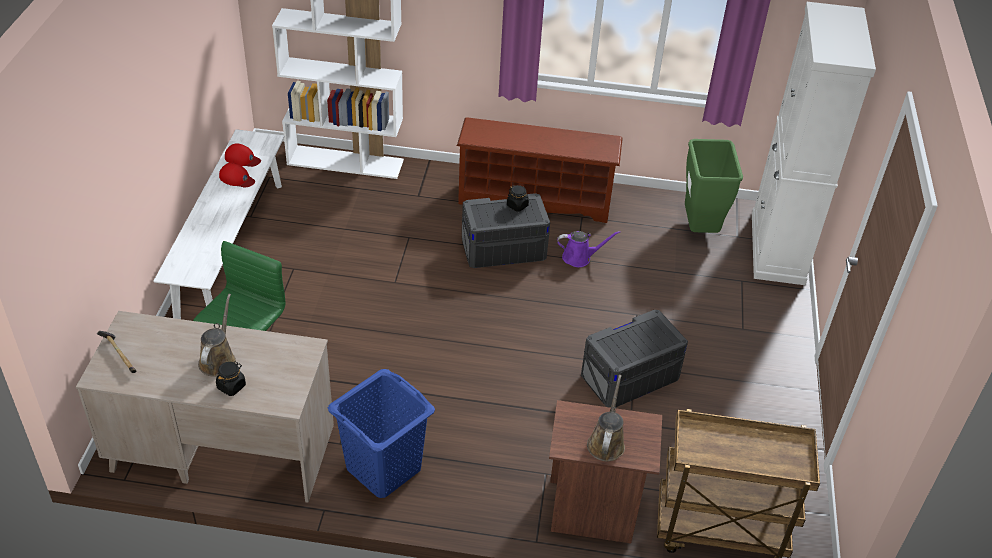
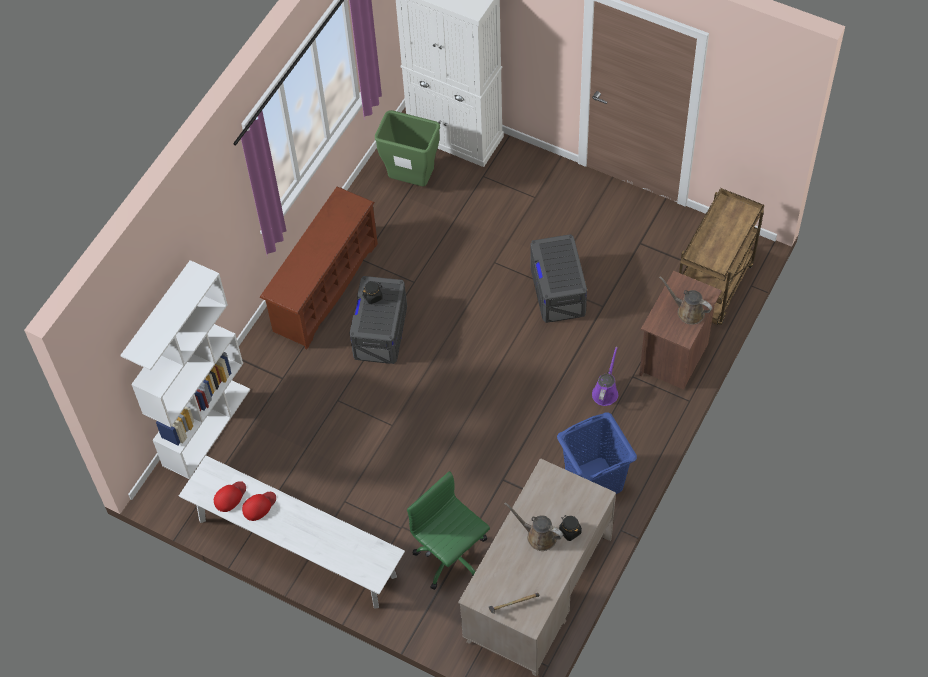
camera: 65 degrees left, 15 degrees up
purple watering can [557,231,621,267] -> purple watering can moved to [592,347,618,406]

